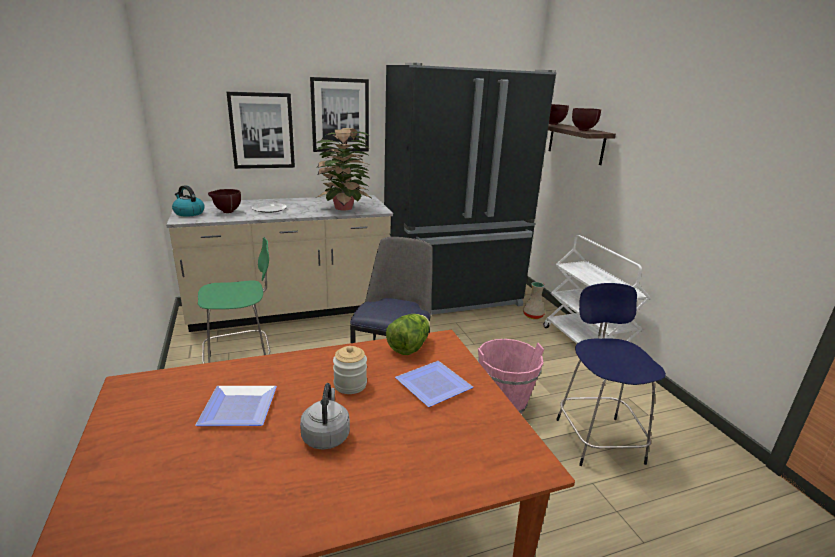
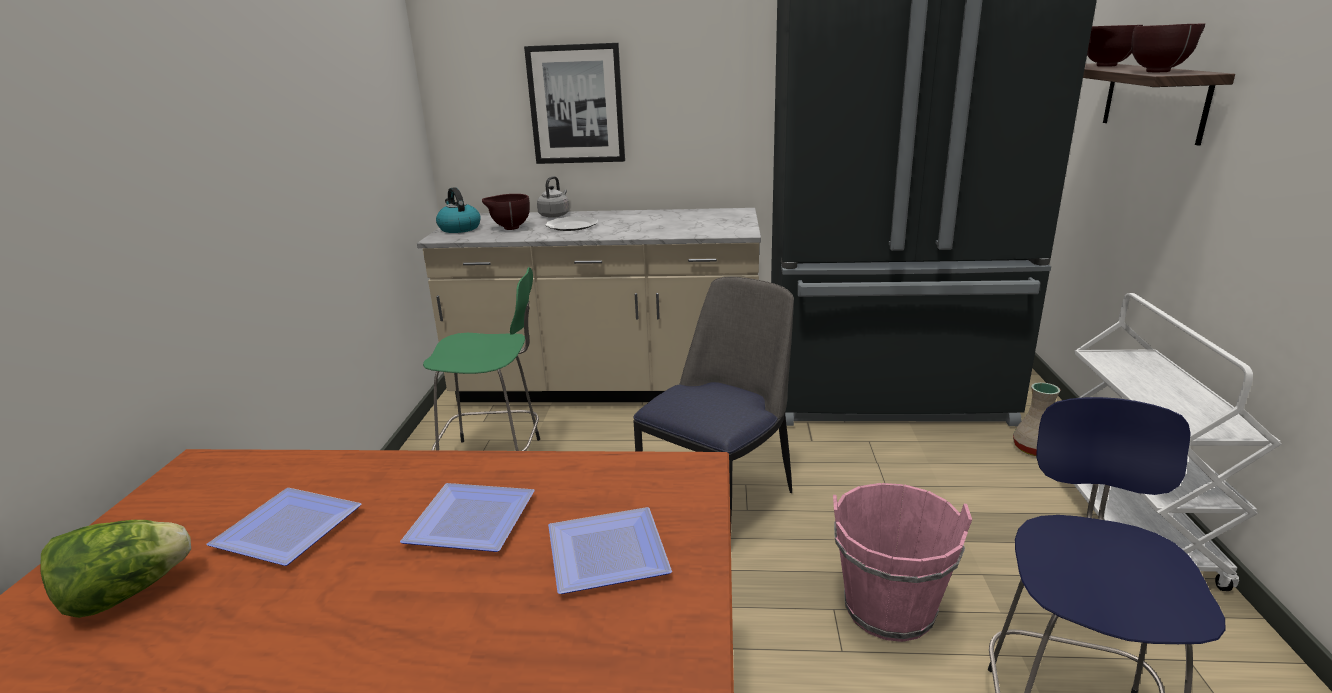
camera: 25 degrees right, 0 degrees up
grey kettle [300,383,350,449] -> grey kettle moved to [537,176,569,218]
picture [310,77,369,152] -> none
potted plant [316,128,373,210] -> none
jar [333,346,367,394] -> plate [400,483,535,552]
lettuce [386,314,430,355] -> lettuce moved to [40,520,191,618]

